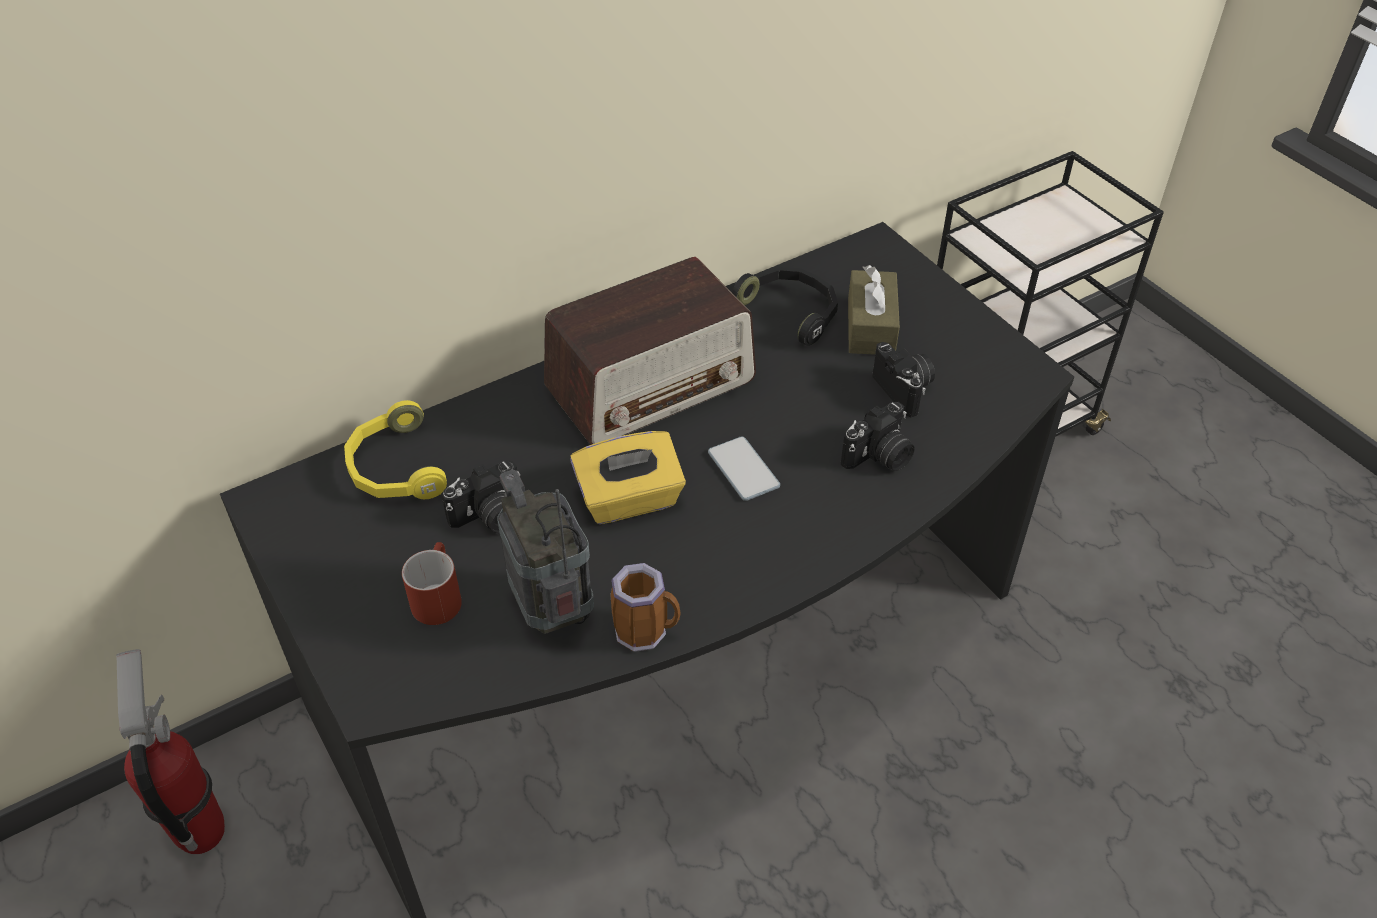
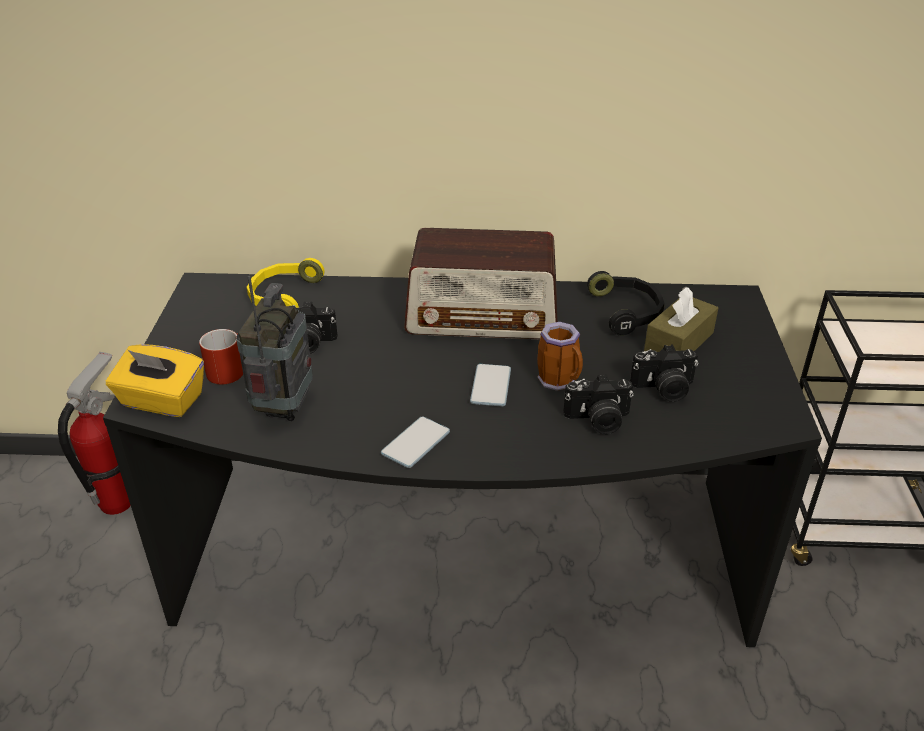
camera: 35 degrees right, 10 degrees down
yellow tissue box [570,431,686,524] -> yellow tissue box moved to [106,344,204,417]
mug [610,563,681,652] -> mug moved to [537,322,583,391]
camera [872,342,935,417] -> camera turned 75 degrees clockwise [630,345,698,402]
none -> phone [381,416,450,468]

